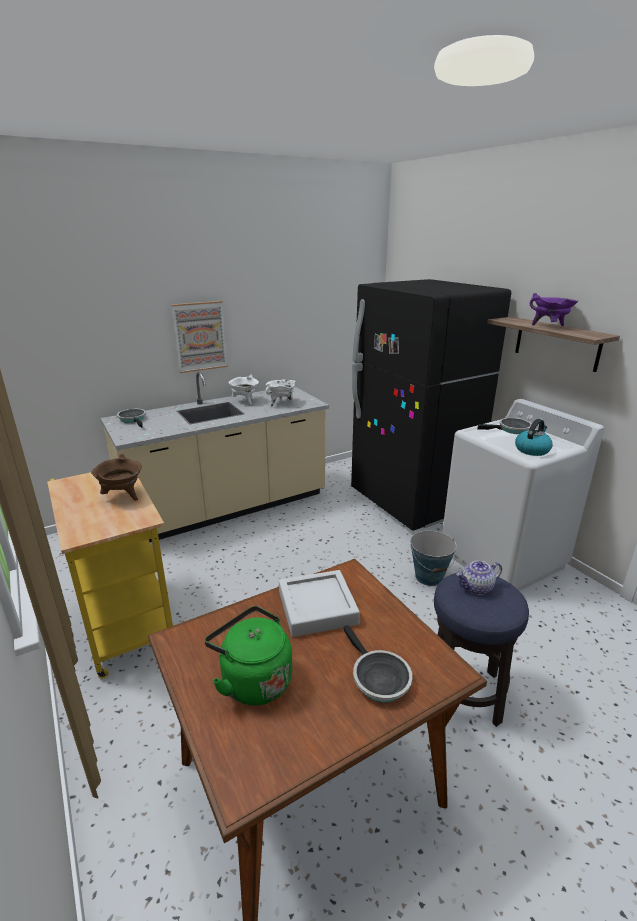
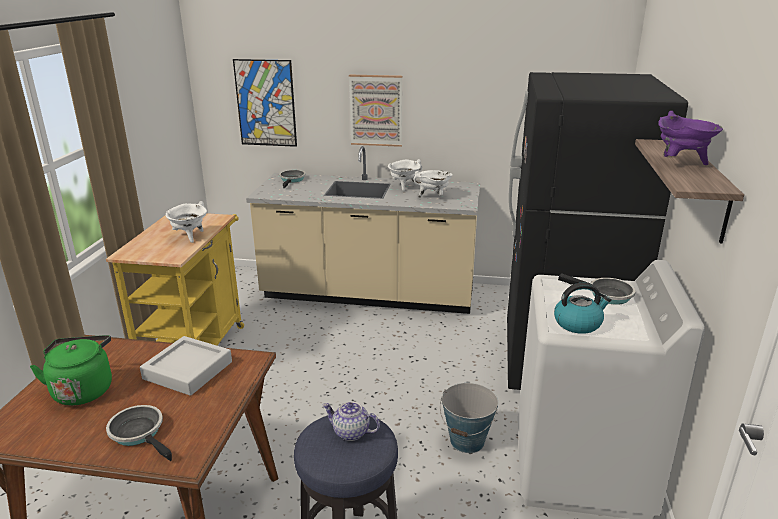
camera: 40 degrees right, 0 degrees up
brown cooking pot [91,454,142,501] -> white cooking pot [165,201,207,243]
frying pan [343,625,412,702] -> frying pan turned 120 degrees clockwise [106,405,172,461]
none -> picture [233,59,297,147]

